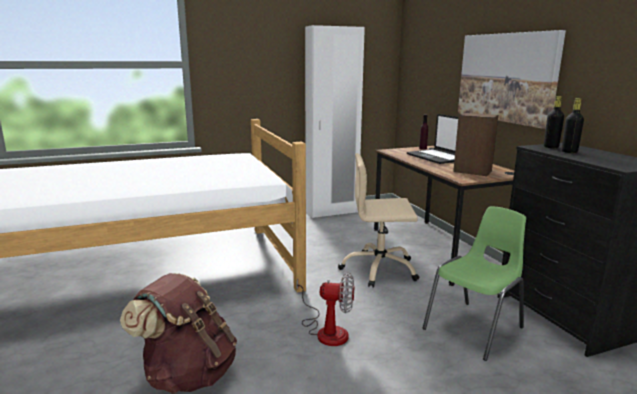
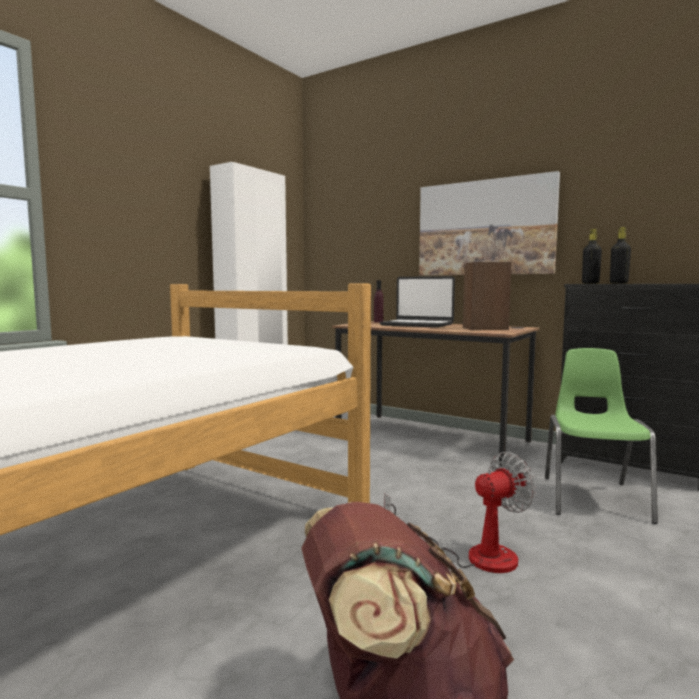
camera: 35 degrees left, 10 degrees down
beige office chair [338,153,419,288] -> none

